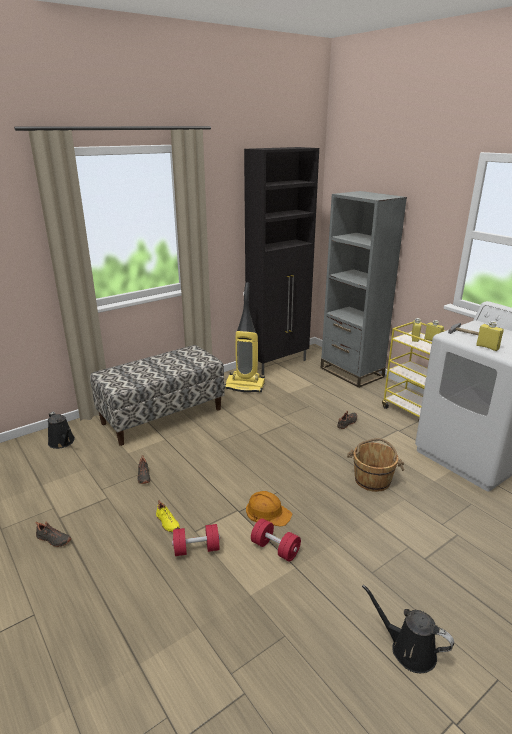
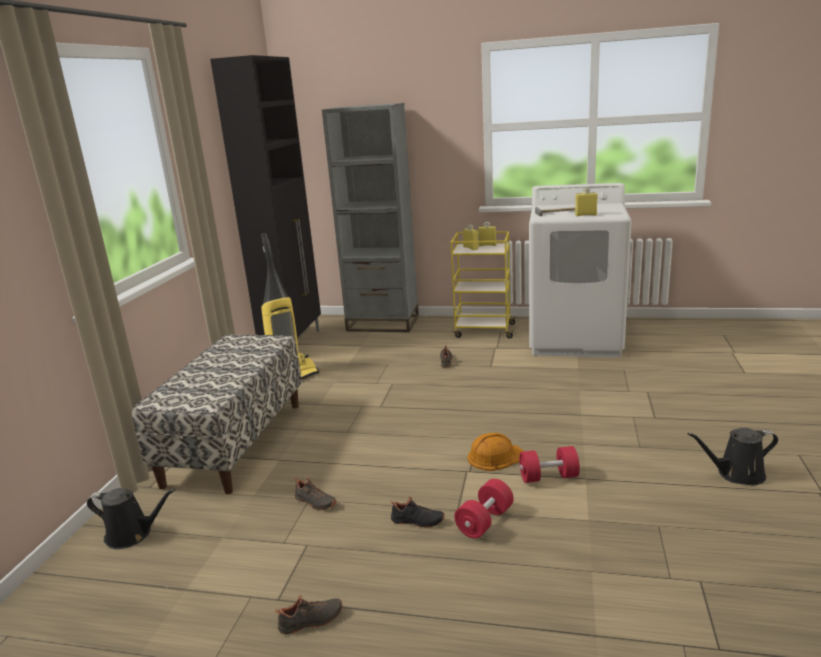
camera: 40 degrees left, 5 degrees down
yellow shoe [156,500,180,532] -> black shoe [390,496,445,528]
brown bucket [347,438,404,492] -> none

